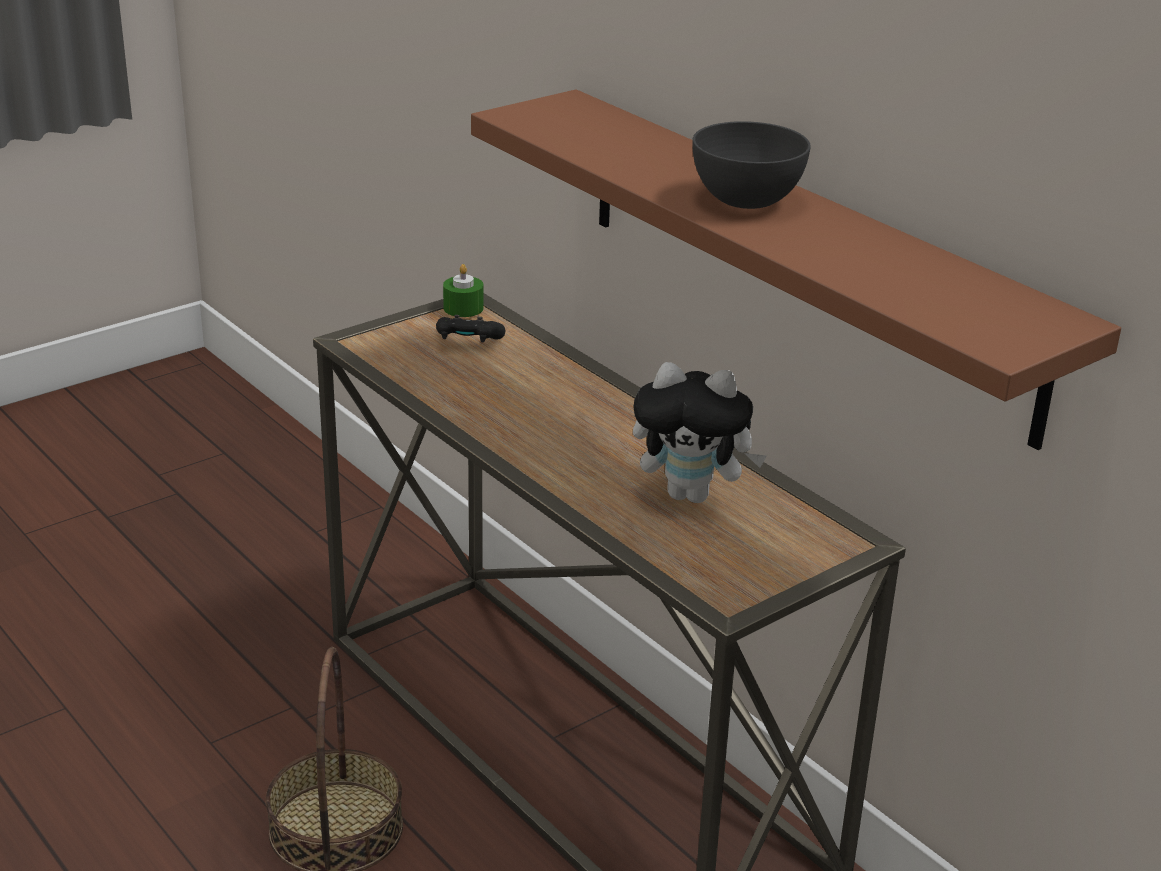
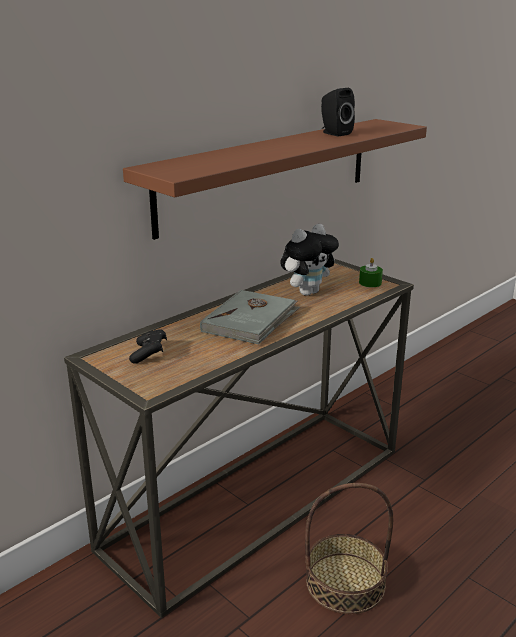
camera: 95 degrees left, 5 degrees down
green candle [443,264,484,317] -> green candle moved to [359,258,383,287]
plush toy [633,362,767,503] -> plush toy turned 45 degrees clockwise [280,224,339,296]
grey bowl [692,121,811,209] -> none
none -> grey book [200,290,300,344]
none -> black speaker [321,88,355,137]

